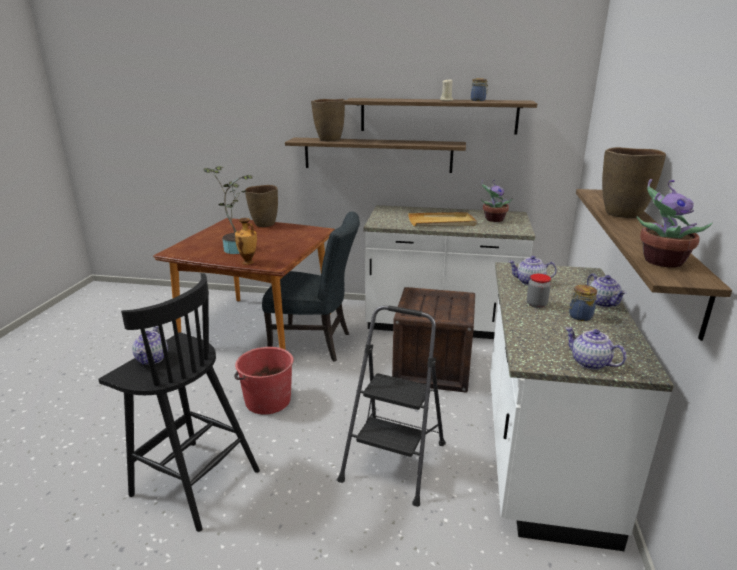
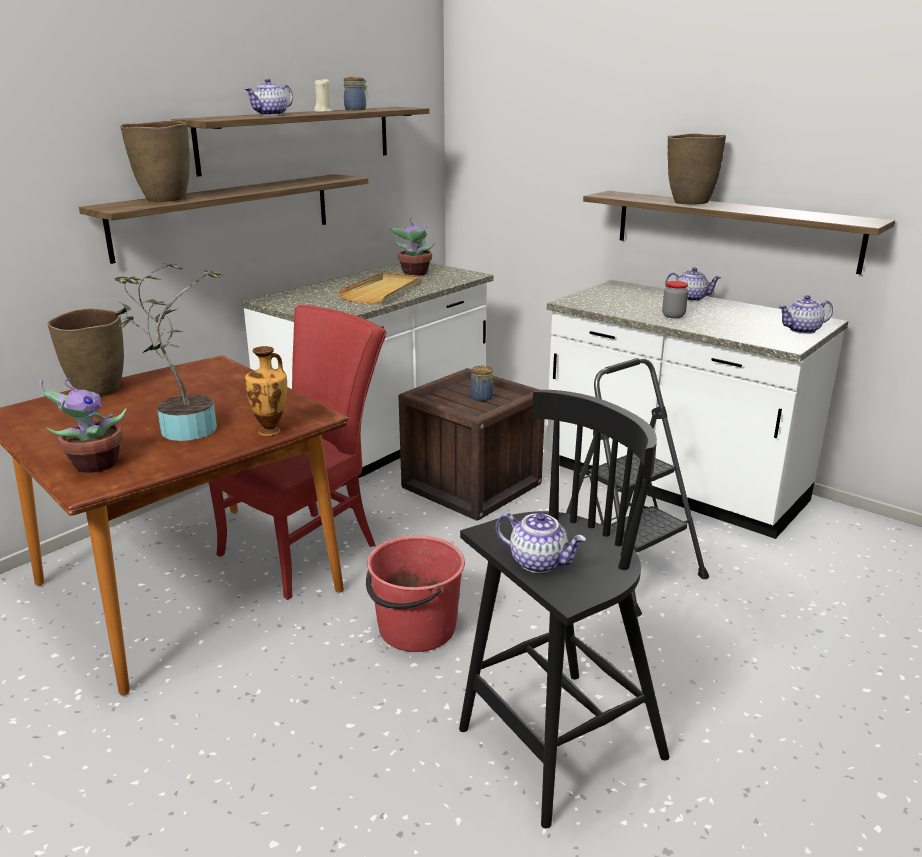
camera: 60 degrees left, 0 degrees up
grey chair [262,211,360,362] -> red chair [209,305,387,600]
teapot [508,256,557,285] -> teapot moved to [245,78,293,116]
jar [569,285,597,321] -> jar moved to [470,366,493,401]
potted plant [637,179,713,267] -> potted plant moved to [39,378,127,473]

